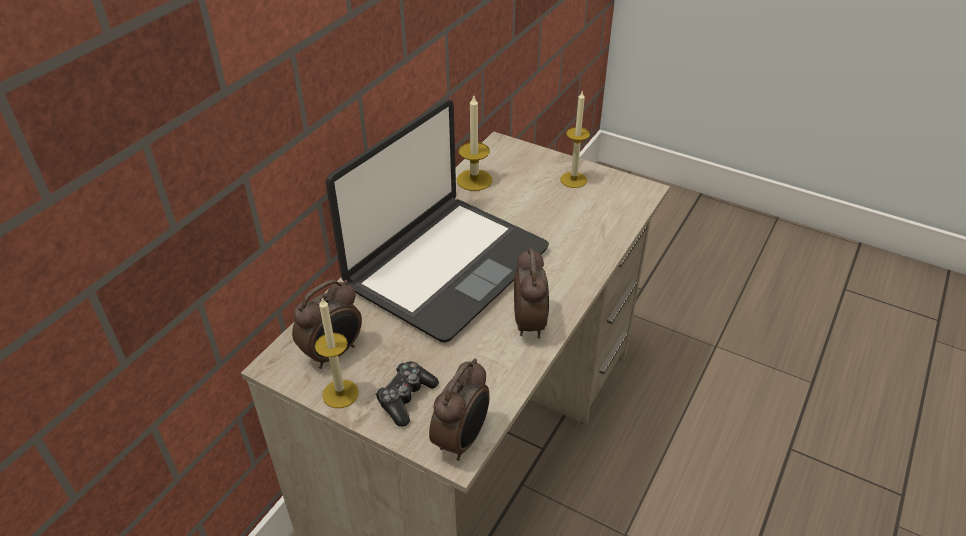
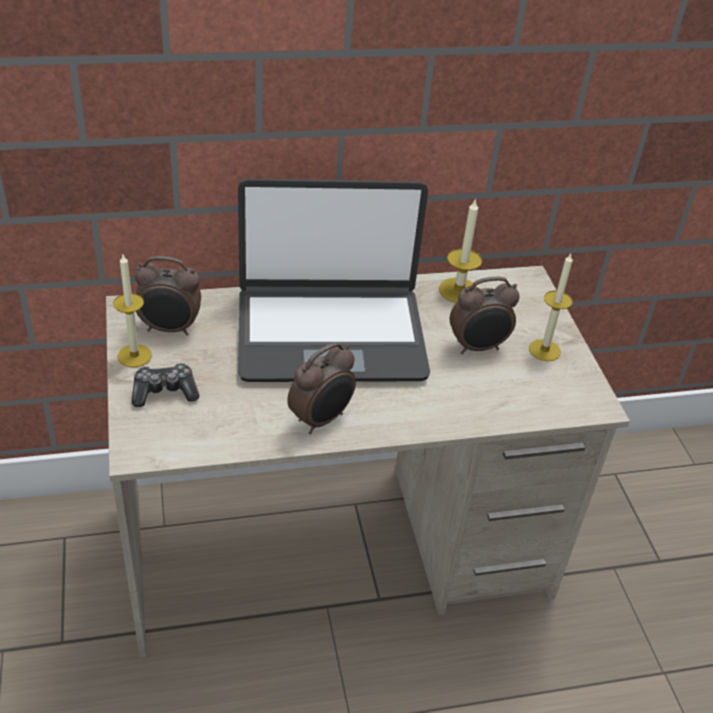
camera: 45 degrees right, 0 degrees up
alarm clock [429,359,490,461] -> alarm clock moved to [450,277,520,354]

